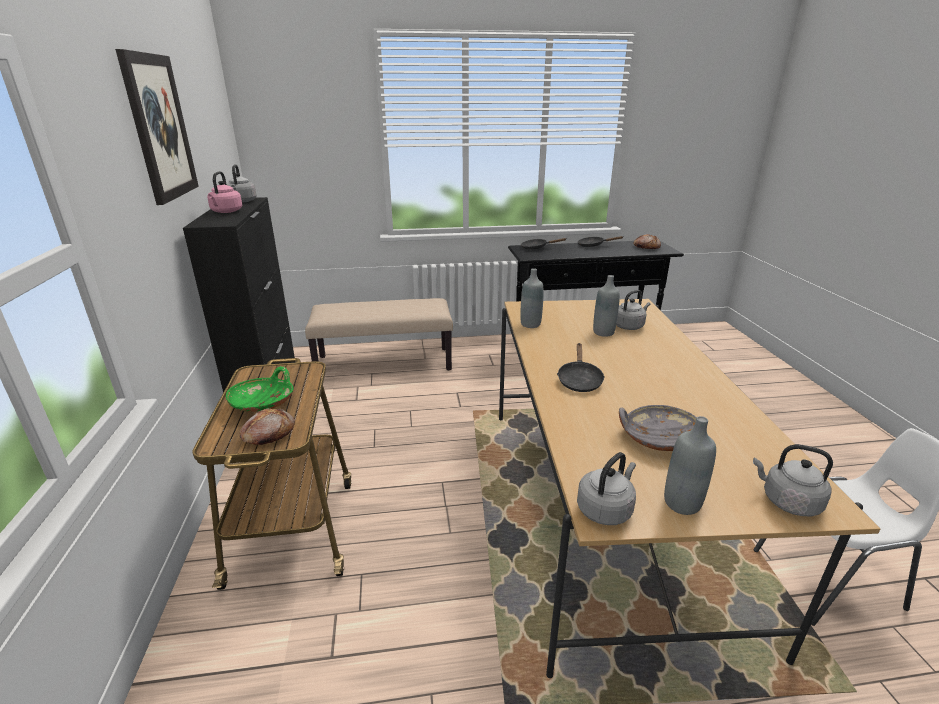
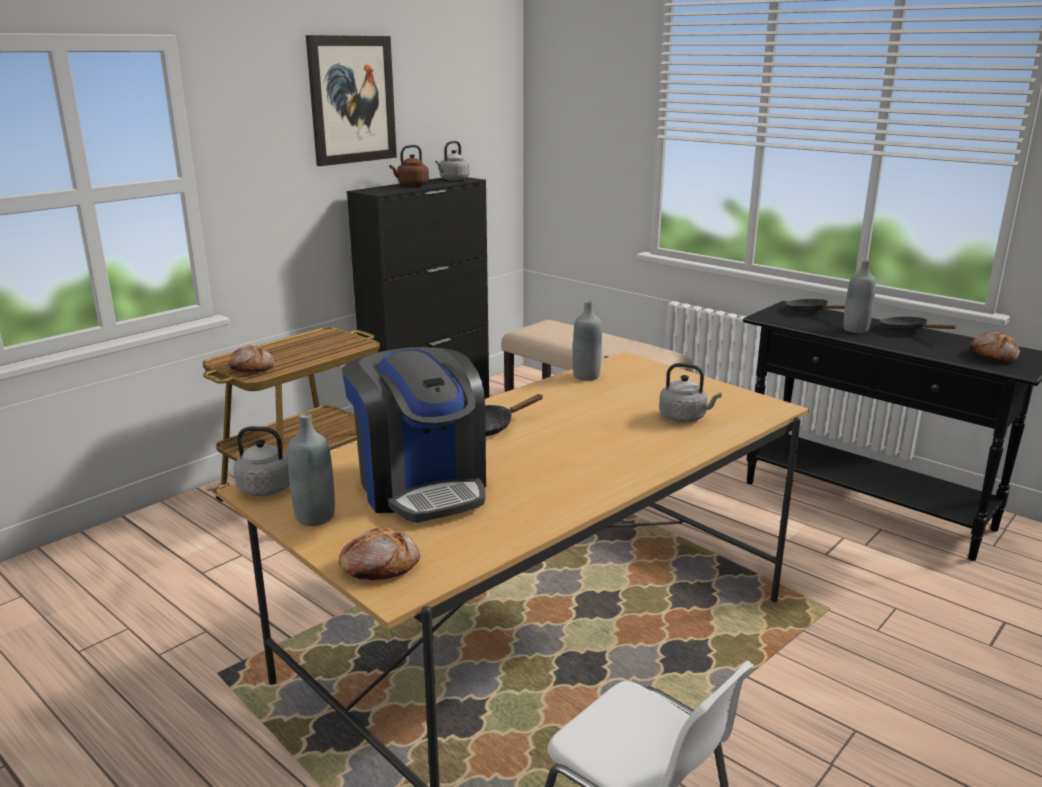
camera: 50 degrees right, 5 degrees down
pink kettle [207,171,242,213] -> brown kettle [389,145,429,186]
green bowl [226,366,294,412] -> none
grey bottle [593,275,620,337] -> grey bottle moved to [843,260,876,333]
grey bowl [619,405,697,451] -> coffee machine [342,347,486,523]
grey kettle [753,444,833,516] -> bread [338,527,420,580]

